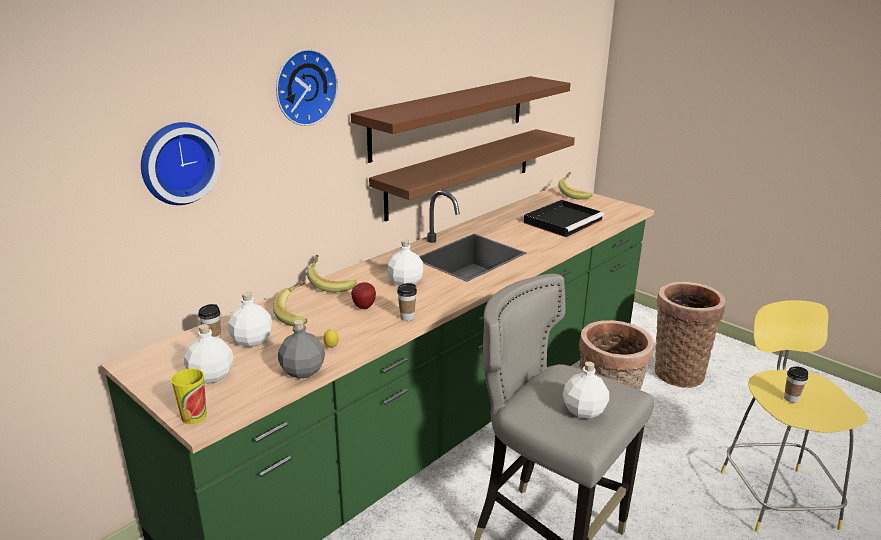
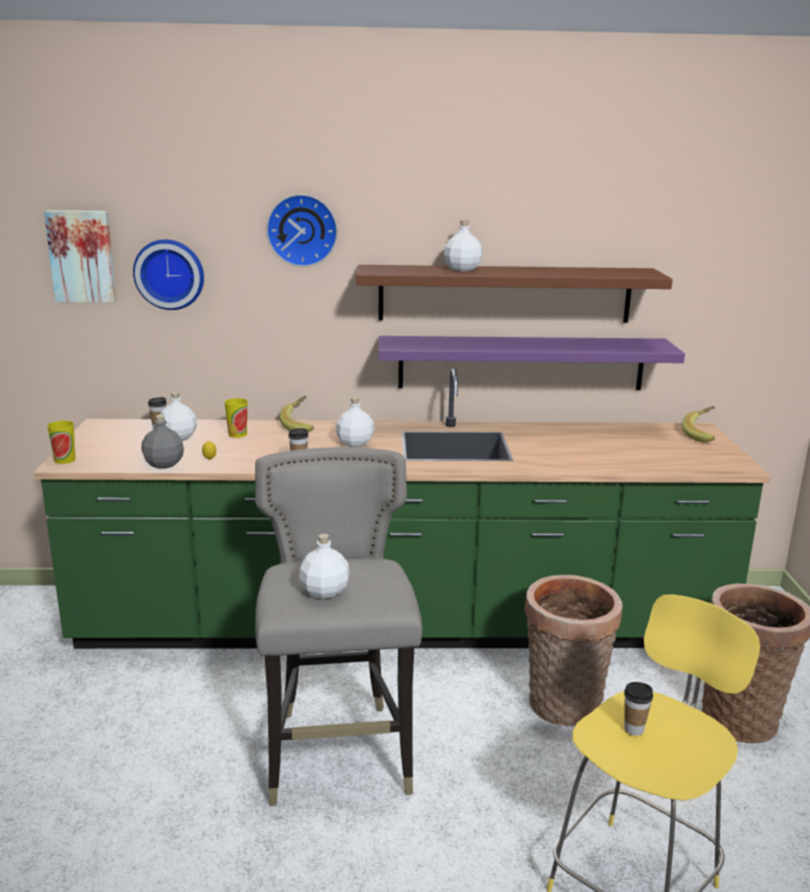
camera: 45 degrees right, 5 degrees down
white bottle [184,324,234,384] -> white bottle moved to [444,220,482,271]
banana [273,279,307,326] -> cup [224,398,248,438]
apple [351,282,376,309] -> none
brown shelf [369,129,575,222] -> purple shelf [379,336,685,390]
black tray [524,200,605,237] -> none
none -> picture [44,210,117,303]

